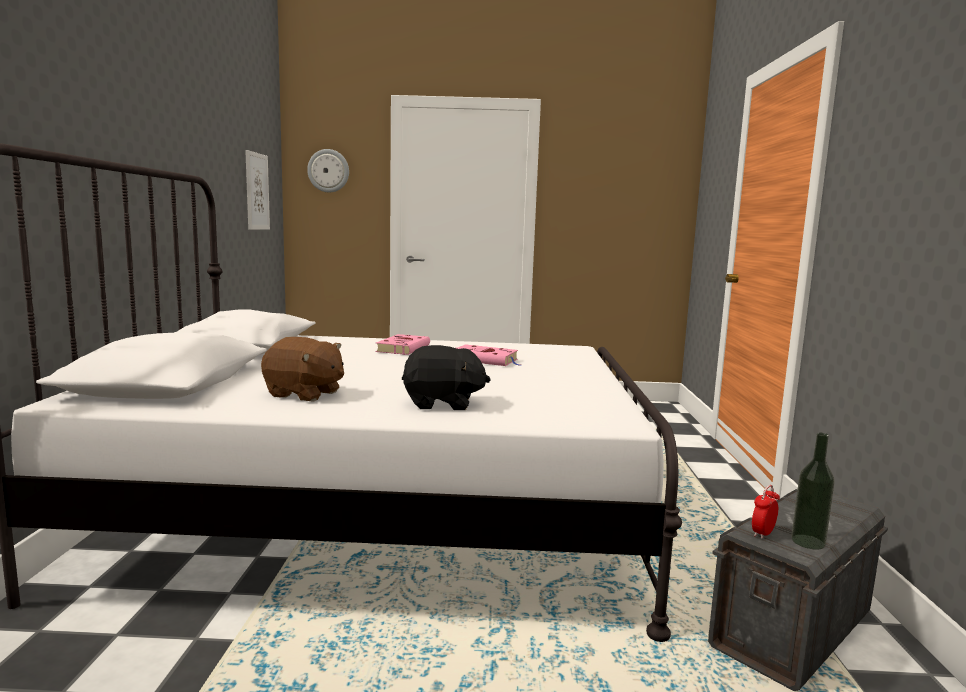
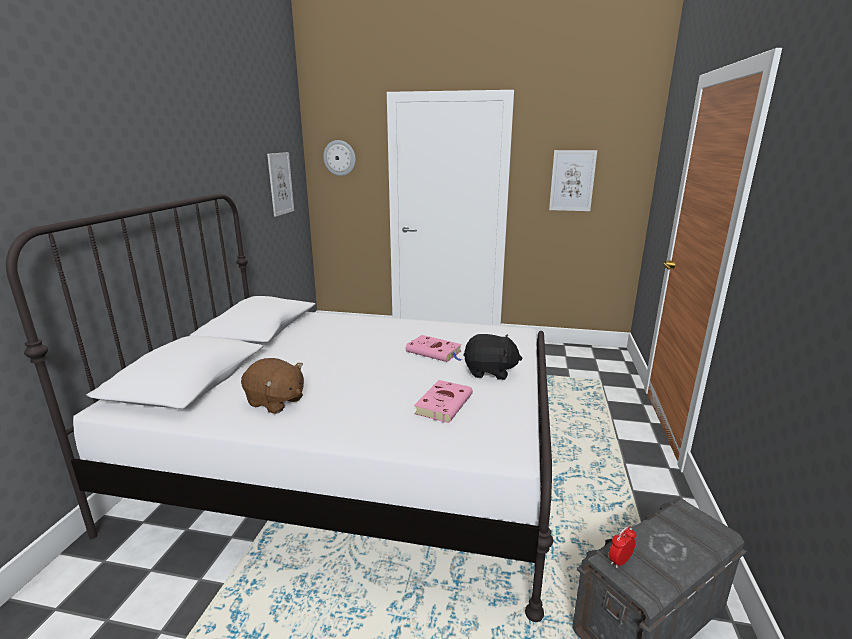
camera: 10 degrees right, 10 degrees up
pink book [376,334,430,355] -> pink book moved to [414,380,473,423]
black plush toy [402,345,491,410] -> black plush toy moved to [463,334,523,380]
bottle [791,433,835,550] -> none
none -> picture [549,150,597,211]

